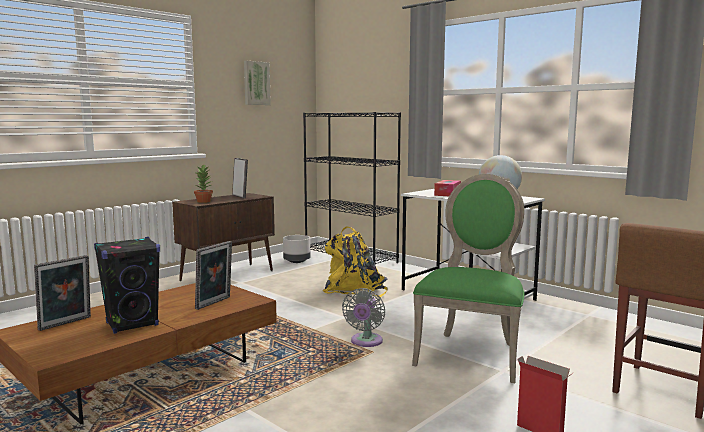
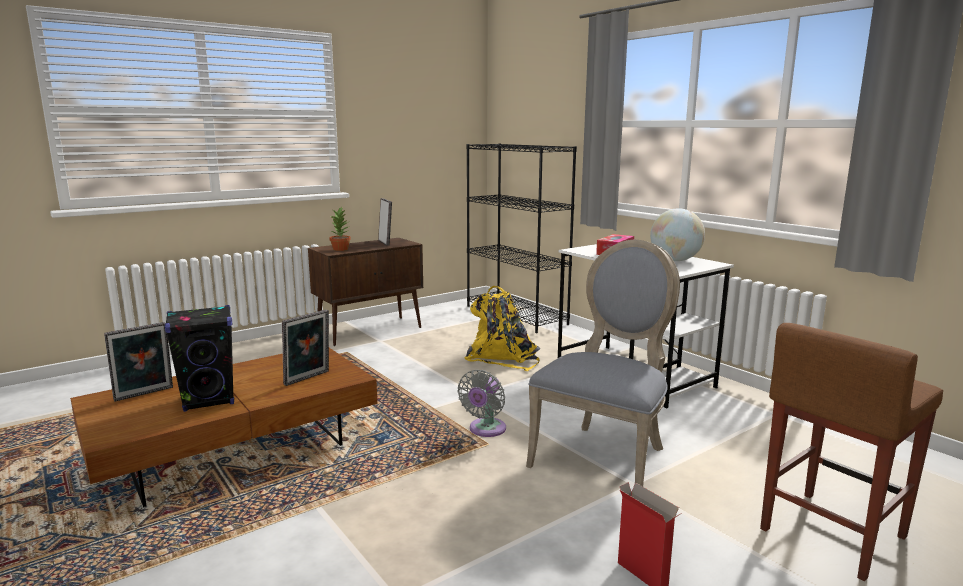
camera: 10 degrees right, 5 degrees up
picture [244,60,271,105] -> none
grey planter [283,235,310,263] -> none
green chair [412,174,525,383] -> grey chair [526,240,680,486]

